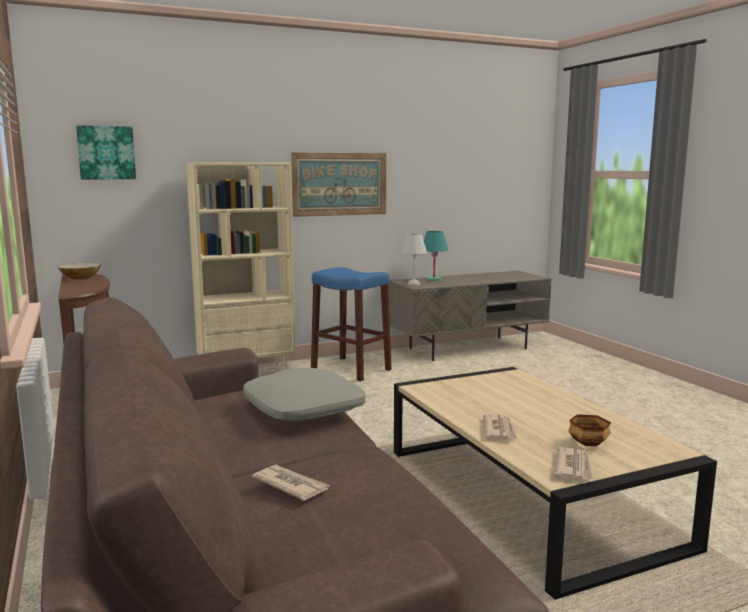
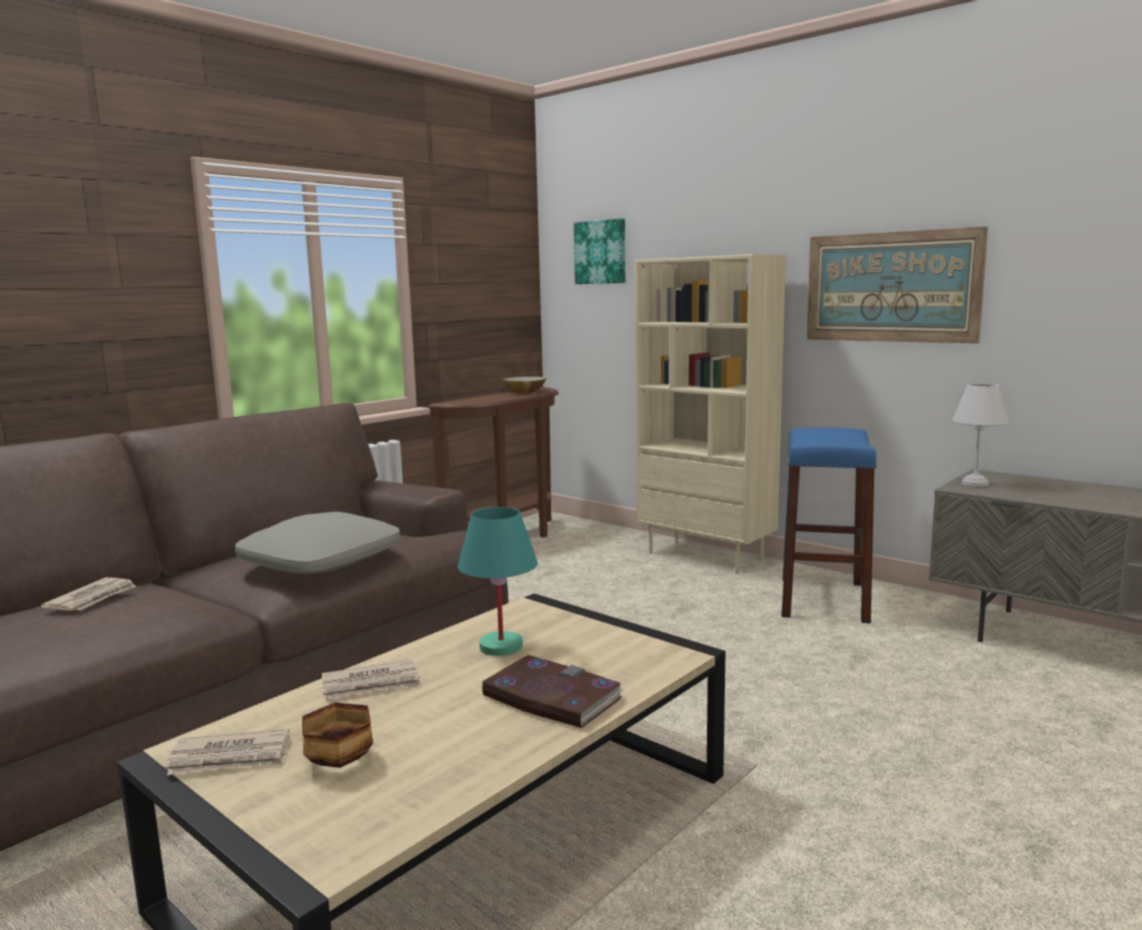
camera: 65 degrees right, 0 degrees up
turquoise table lamp [424,231,448,281] -> turquoise table lamp moved to [457,507,538,656]
none -> book [482,655,625,728]

